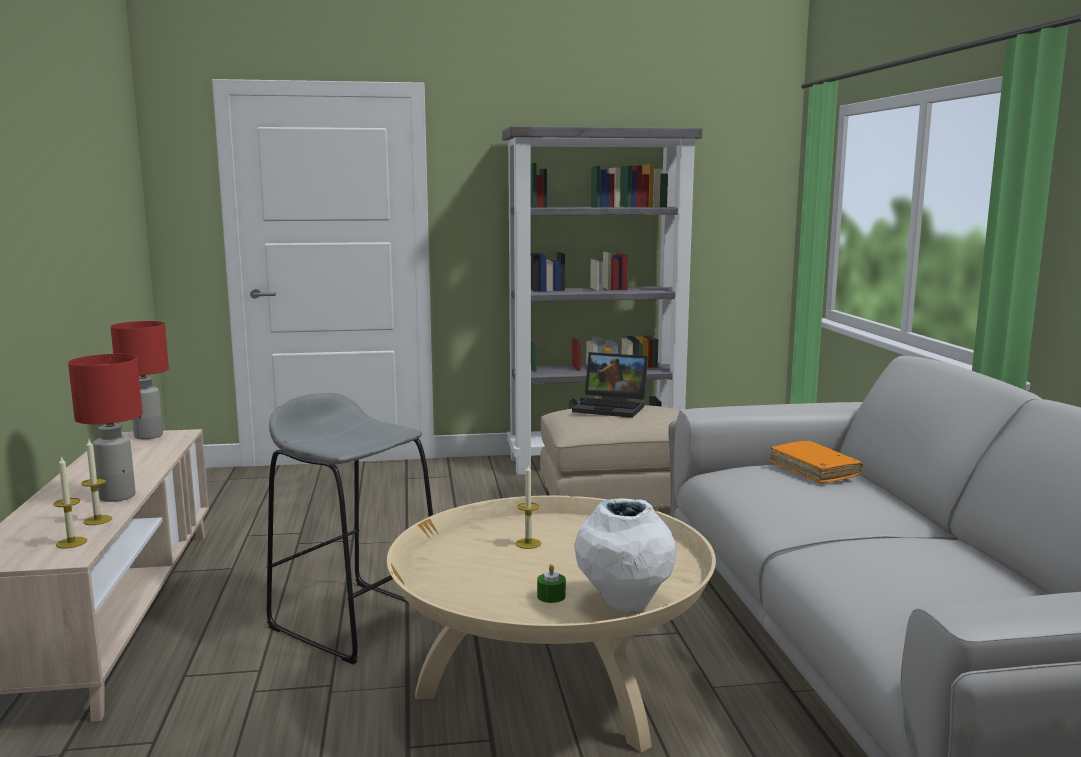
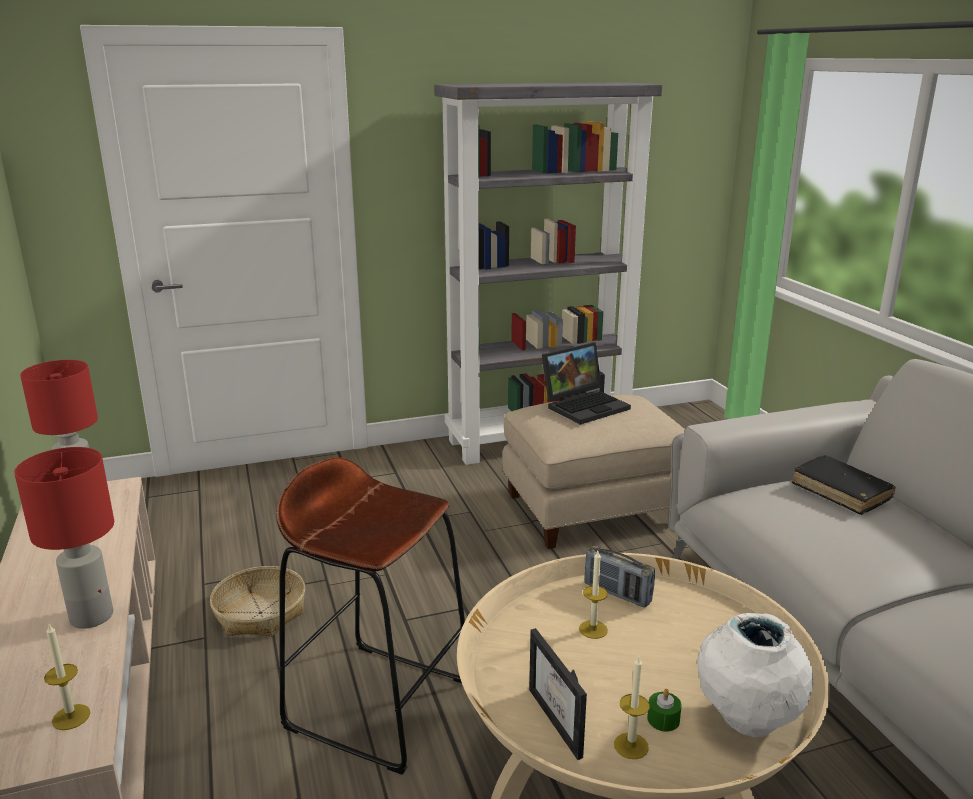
camera: 10 degrees left, 10 degrees up
candle [81,440,112,525] -> candle moved to [614,656,650,759]
grey stool [267,393,433,664] -> brown stool [276,457,465,775]
laptop [572,352,648,418] -> laptop turned 45 degrees counterclockwise [542,343,631,424]
orange book [770,441,863,484] -> black book [792,455,896,515]
none -> basket [210,566,305,637]
none -> picture frame [529,628,587,760]
none -> radio [585,546,655,608]

